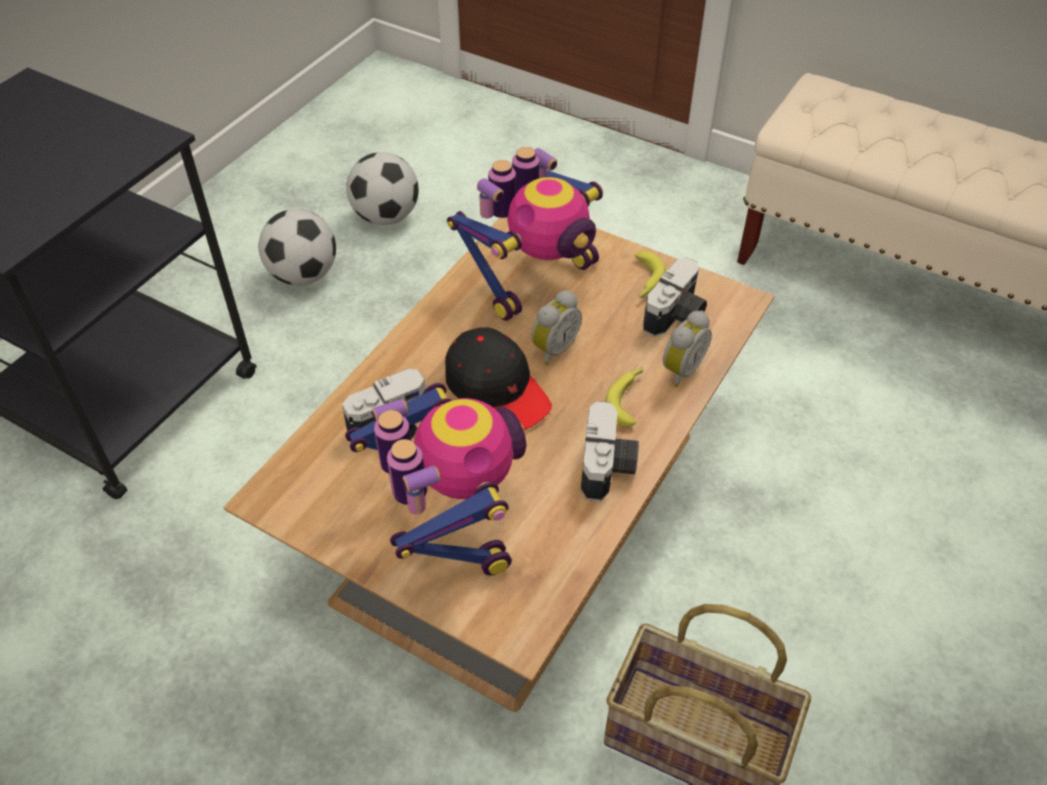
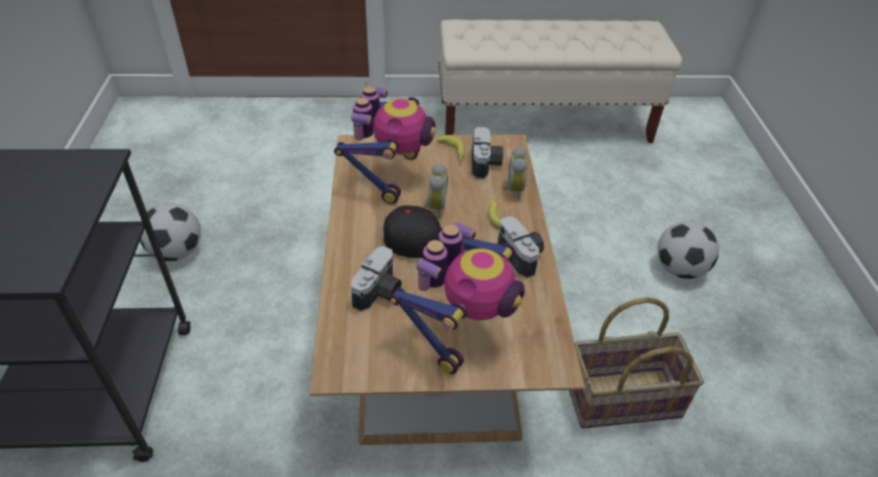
camera: 35 degrees left, 5 degrees down
toy robot [345,383,526,576] -> toy robot turned 90 degrees clockwise [389,222,525,374]
football [346,152,419,225] -> football moved to [657,221,719,279]

